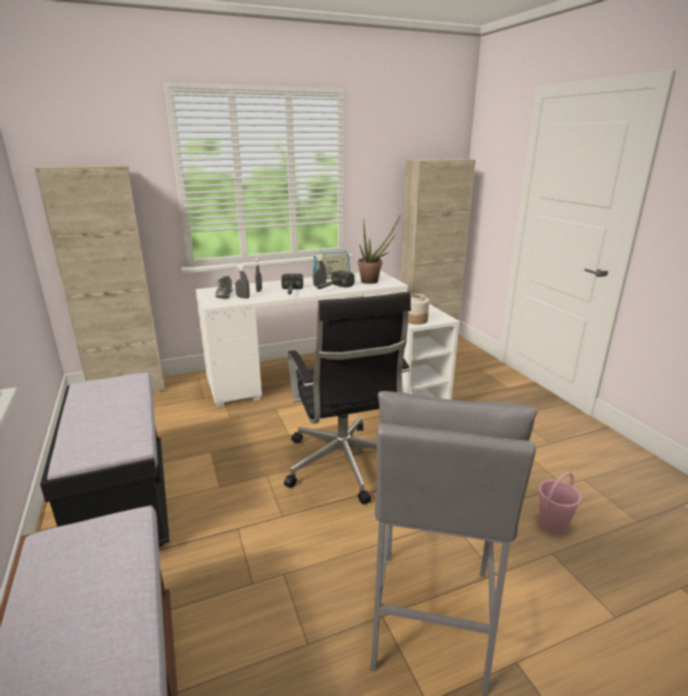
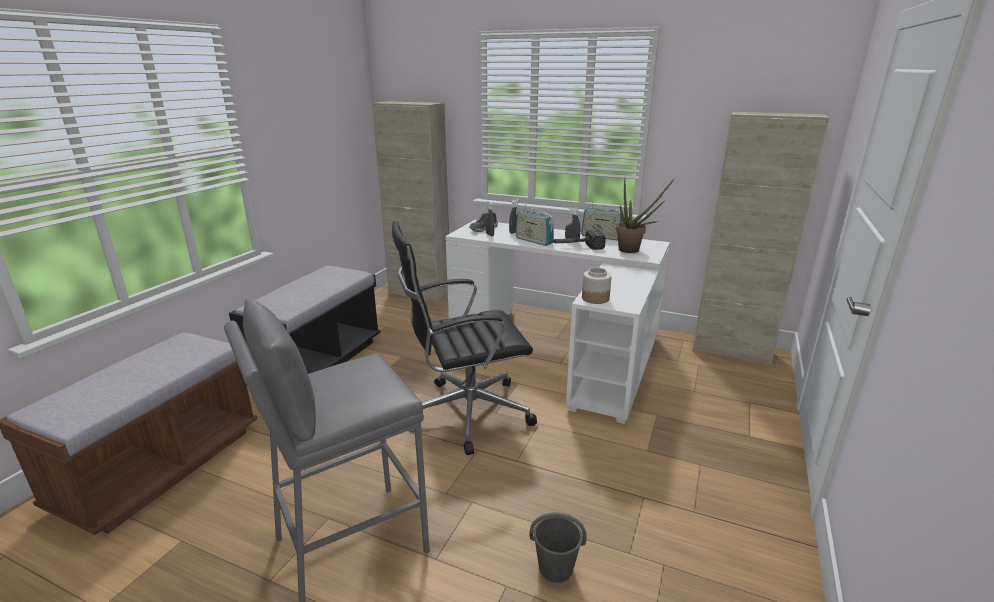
camera: 45 degrees right, 0 degrees up
hammer [281,274,303,294] -> radio [516,204,554,246]
black office chair [284,292,411,504] -> black office chair turned 45 degrees clockwise [392,221,537,455]
pink bucket [539,472,581,532] -> grey bucket [529,512,587,583]

